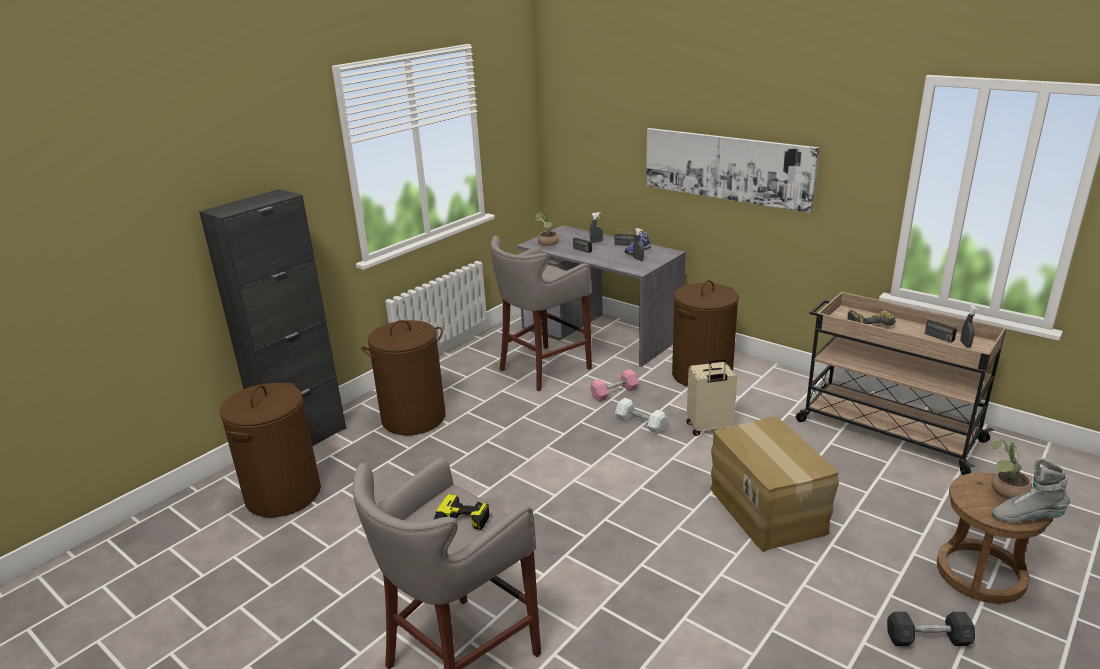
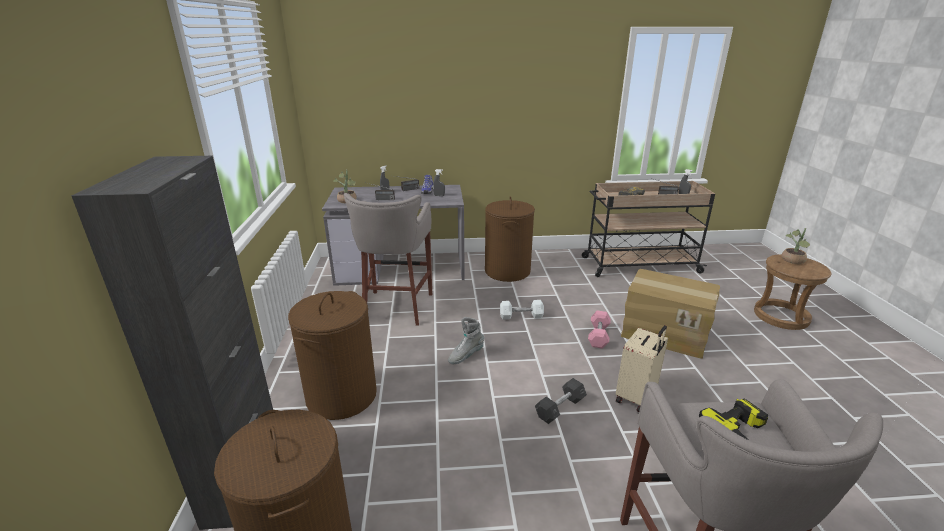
camera: 45 degrees left, 0 degrees up
pink dumbbell [590,369,639,402] -> pink dumbbell moved to [588,311,611,349]
picture [646,128,819,213] -> none
beige suitcase [686,358,737,436] -> beige suitcase moved to [616,325,668,412]
grey dumbbell [887,612,975,646] -> grey dumbbell moved to [535,378,587,424]
grey boot [992,458,1070,523] -> grey boot moved to [448,317,484,364]

